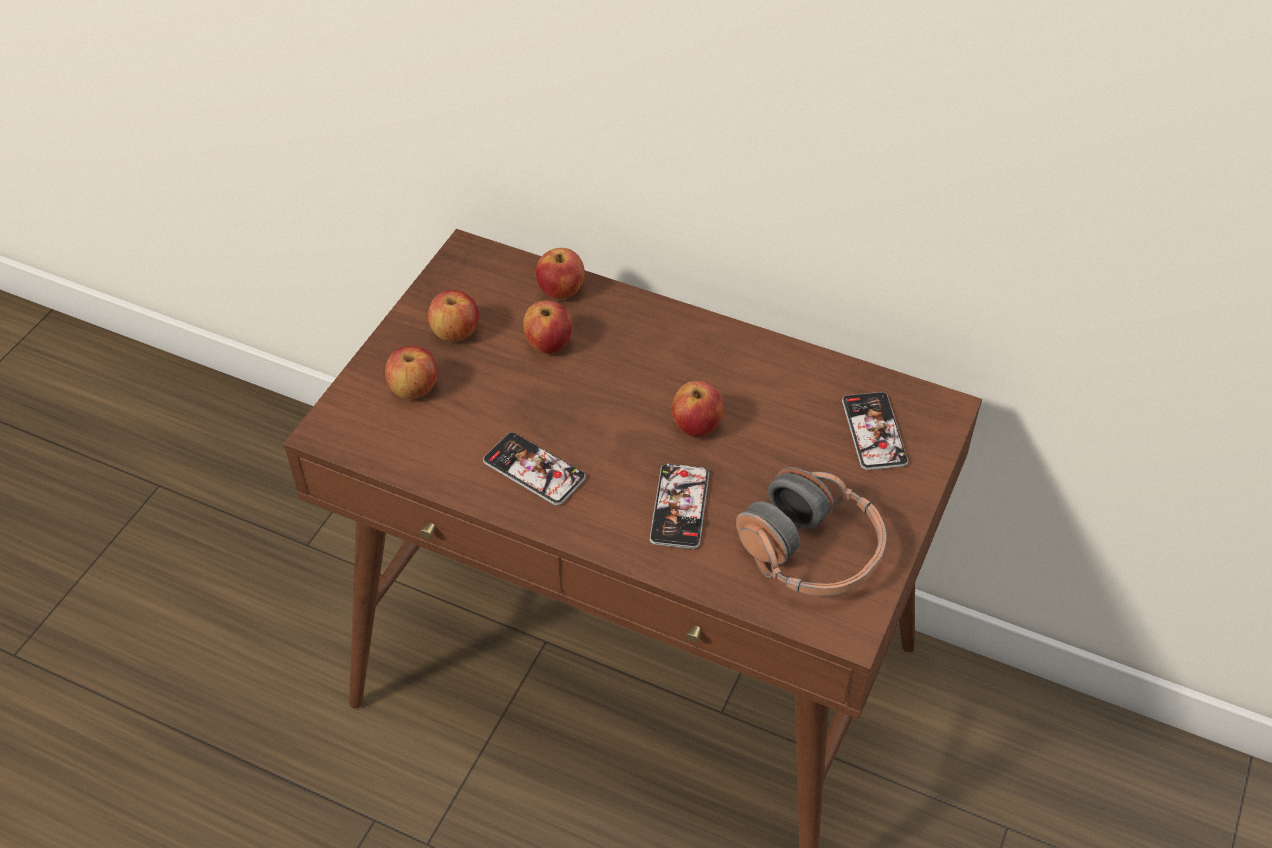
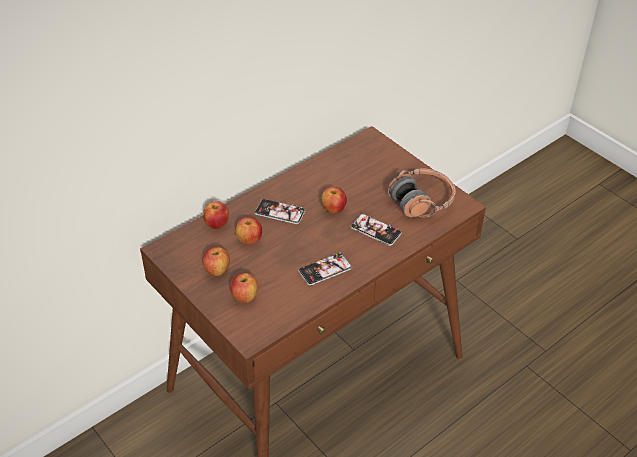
camera: 65 degrees left, 5 degrees down
phone [842,392,908,470] -> phone moved to [255,199,305,224]

